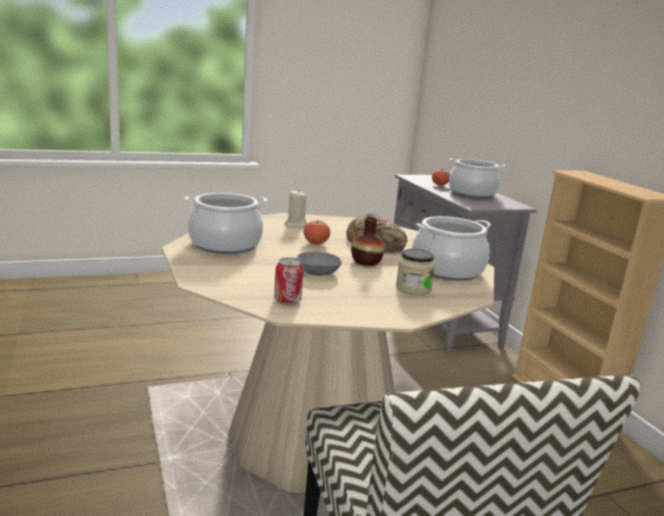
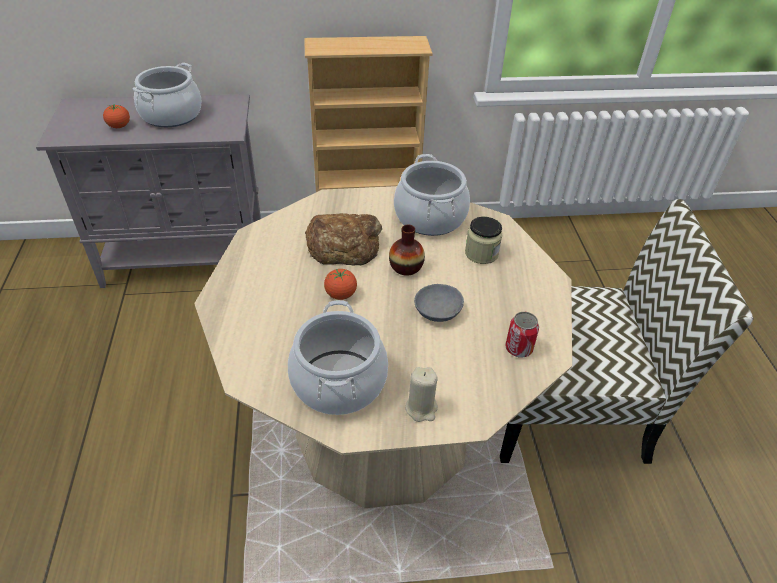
camera: 75 degrees left, 25 degrees up
beige candle [285,190,307,228] -> beige candle moved to [405,367,438,422]

